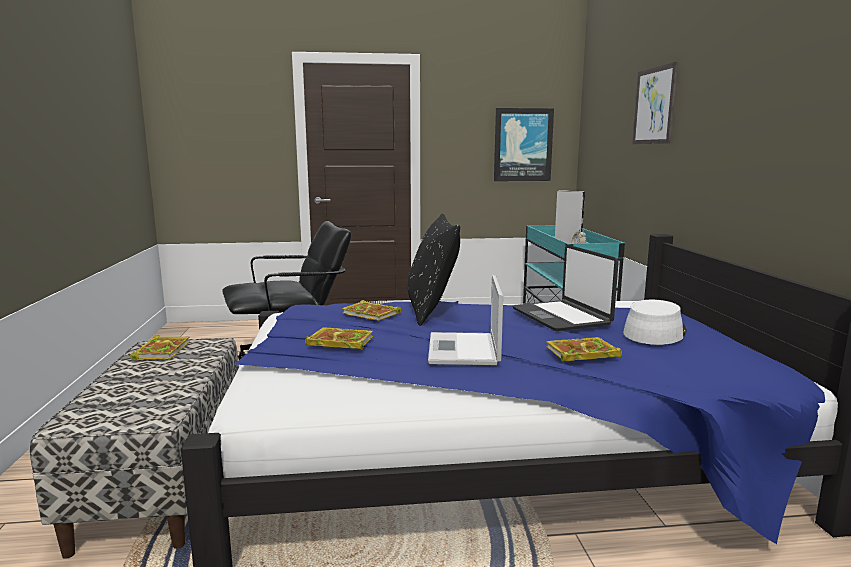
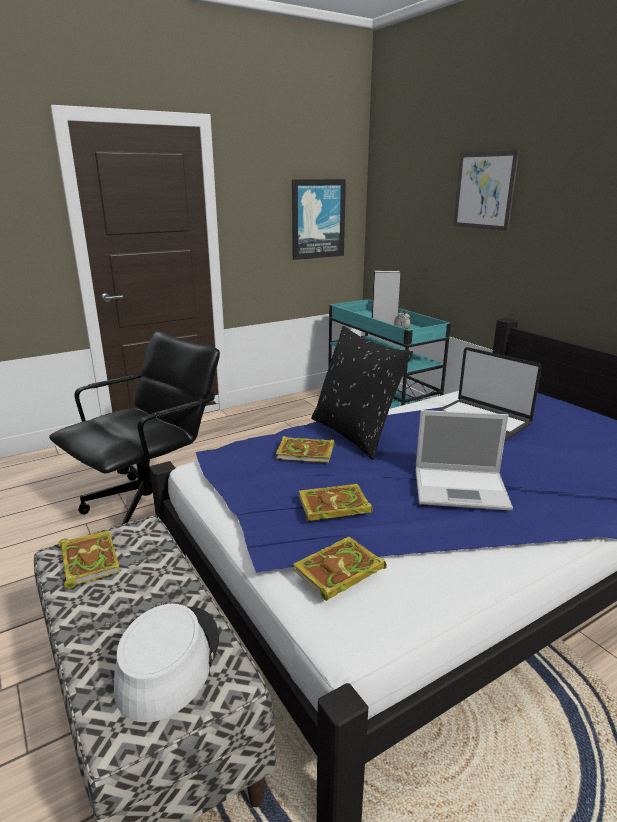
camera: 25 degrees left, 10 degrees up
laptop [428,275,503,365] -> laptop turned 60 degrees counterclockwise [416,410,513,511]
book [546,337,622,362] -> book moved to [293,537,387,601]
white hat [623,300,687,345] -> white hat moved to [114,604,219,723]

